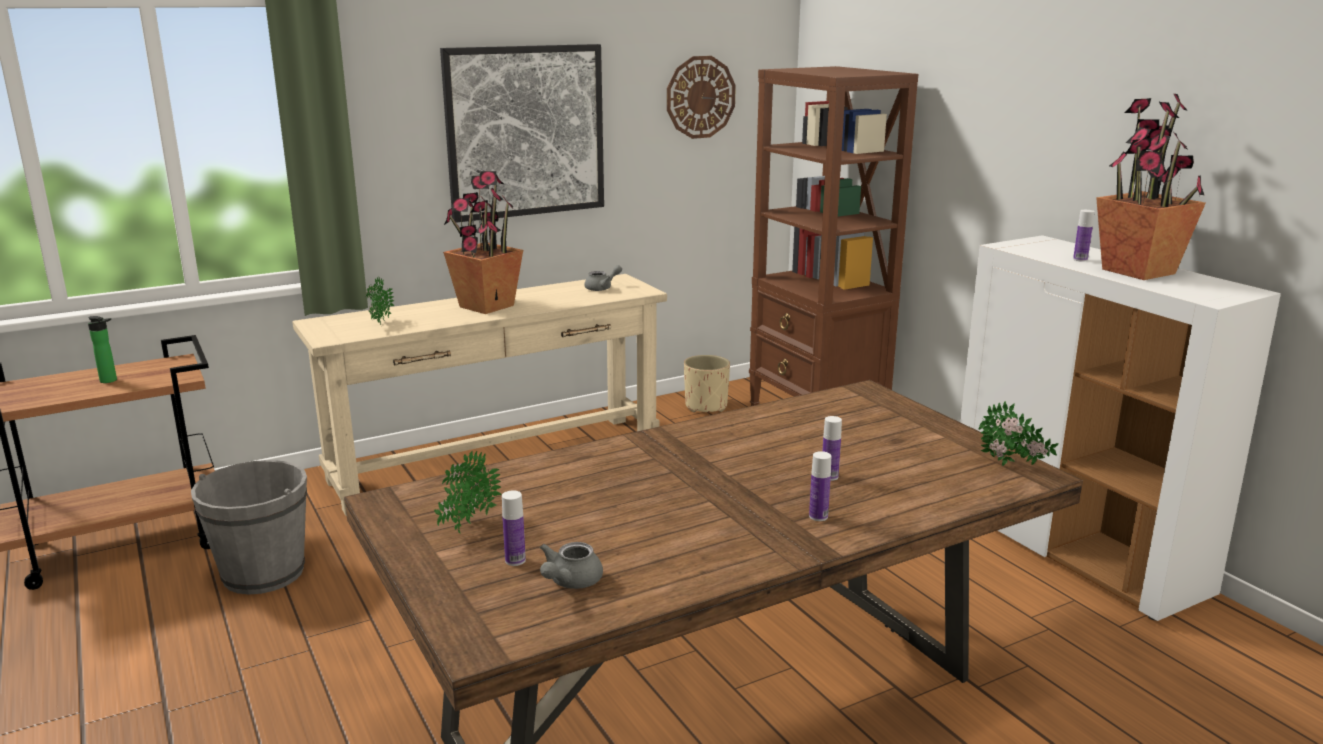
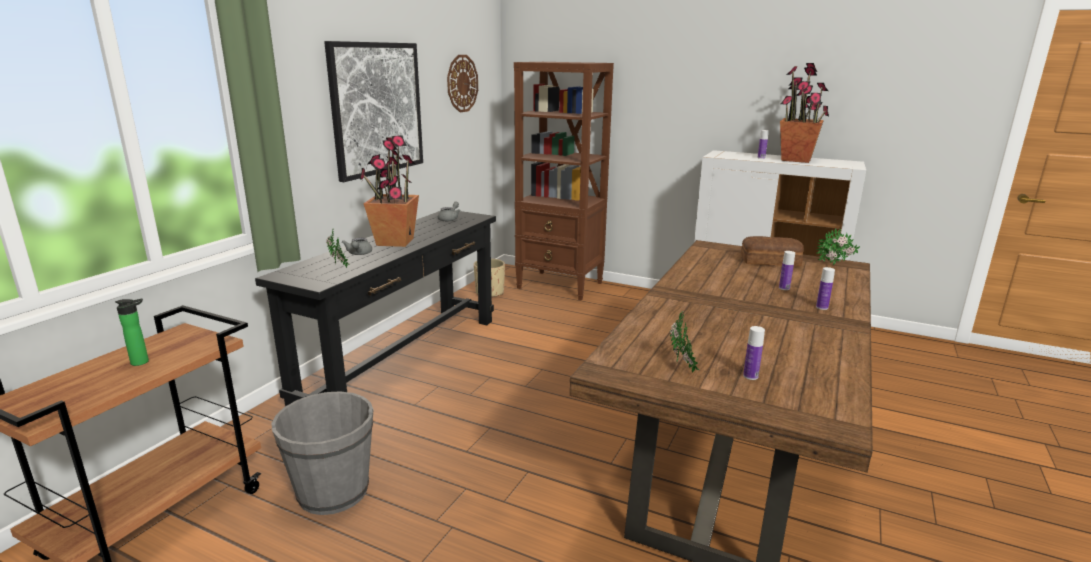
camera: 35 degrees left, 0 degrees up
beige console table [292,274,667,516] -> black console table [255,210,496,406]
grey teapot [540,542,603,589] -> grey teapot moved to [342,238,372,255]
none -> bread [741,236,804,266]

